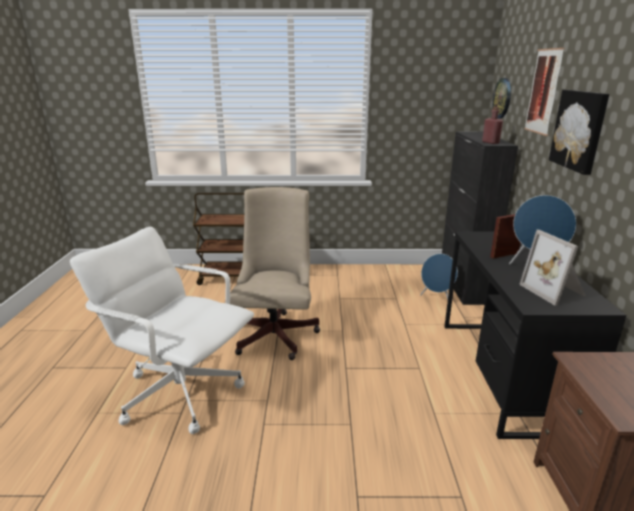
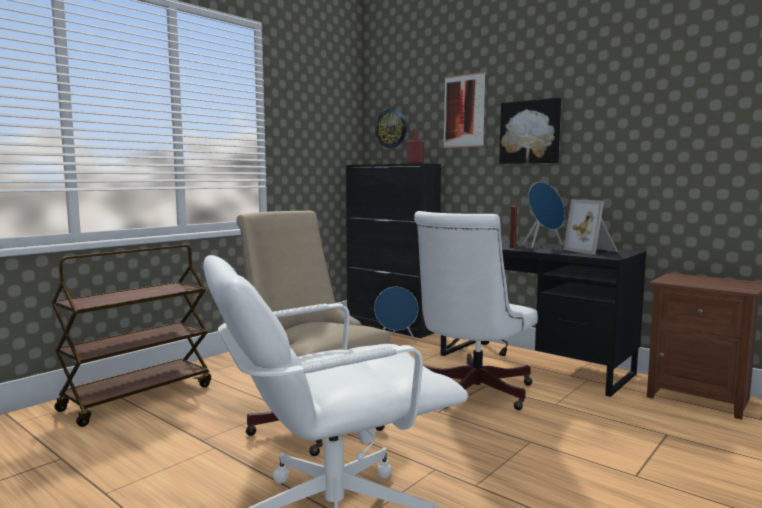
camera: 50 degrees left, 15 degrees down
picture frame [519,230,585,306] -> picture frame turned 45 degrees clockwise [563,199,618,255]
none -> white office chair [414,211,538,410]

